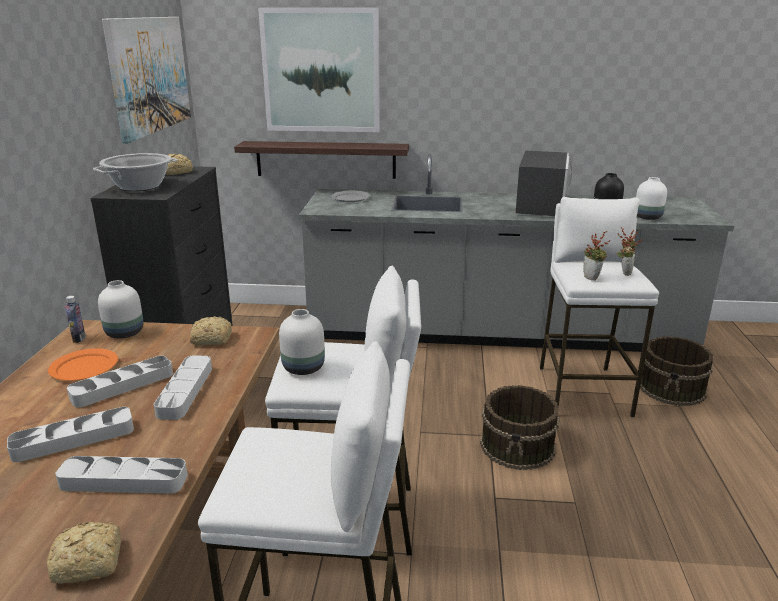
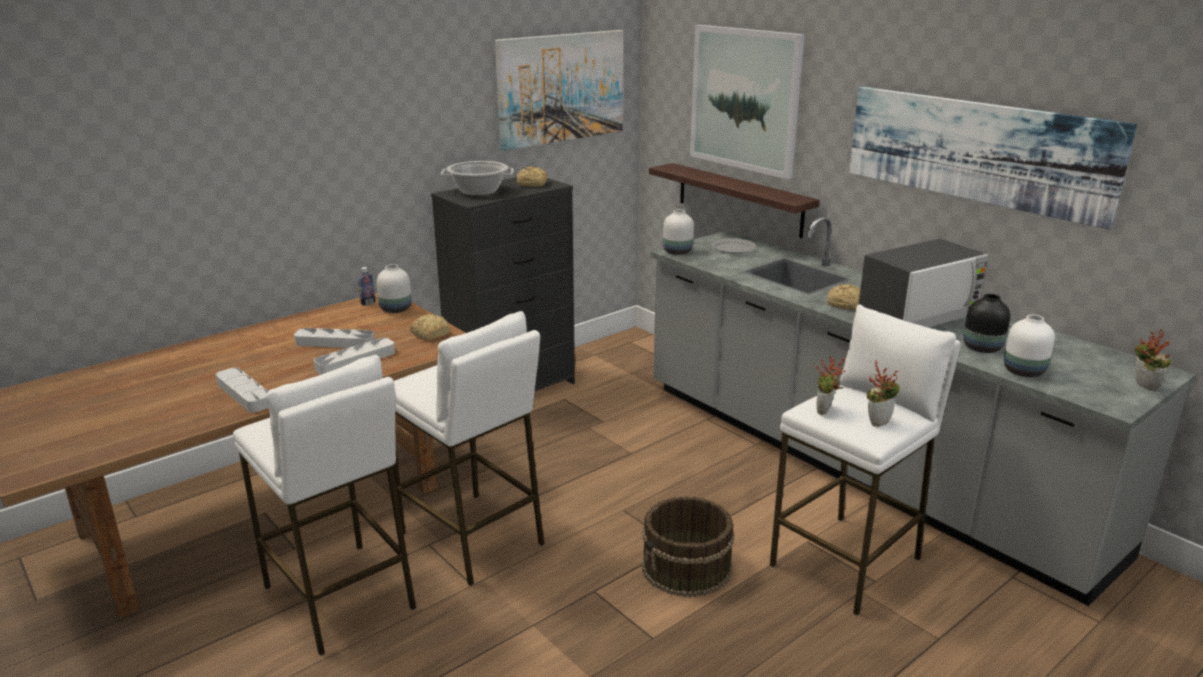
camera: 45 degrees right, 0 degrees up
grey tray [7,407,134,462] -> none
bread [47,522,121,584] -> bread moved to [827,284,860,311]
orange plate [48,348,118,381] -> none
white vase [279,309,325,375] -> white vase moved to [663,209,694,255]
brown bucket [640,336,713,406] -> none
none -> picture [849,87,1137,230]
none -> potted plant [1134,329,1171,391]

